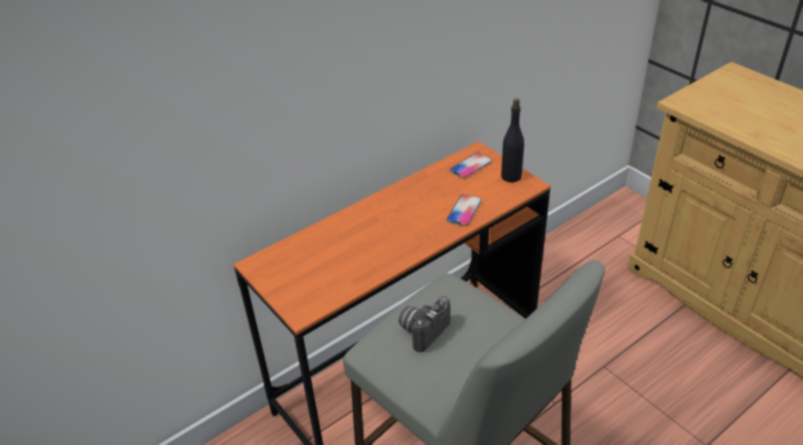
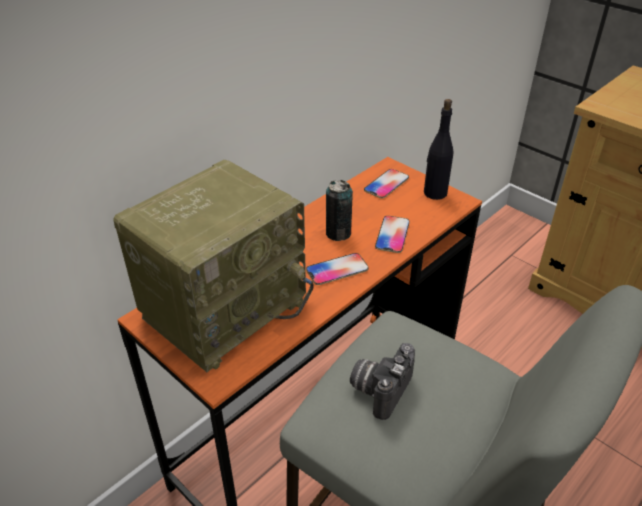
camera: 10 degrees left, 0 degrees up
none -> radio [113,160,314,372]
none -> phone [306,253,369,285]
none -> can [326,180,353,241]

